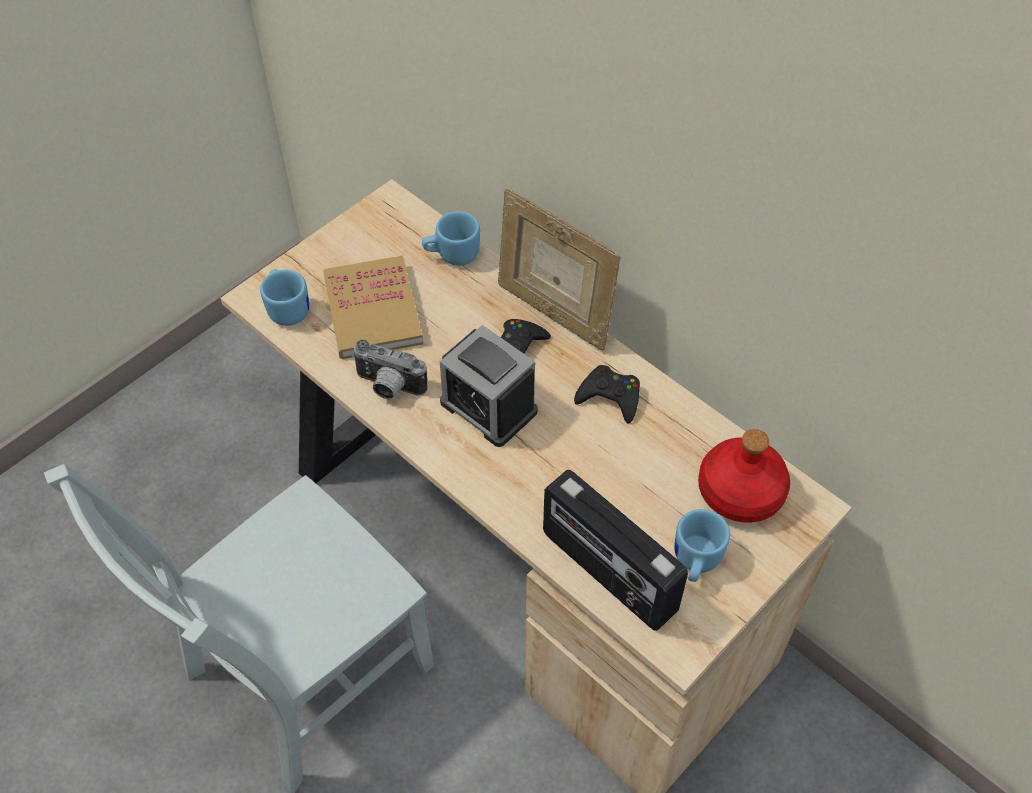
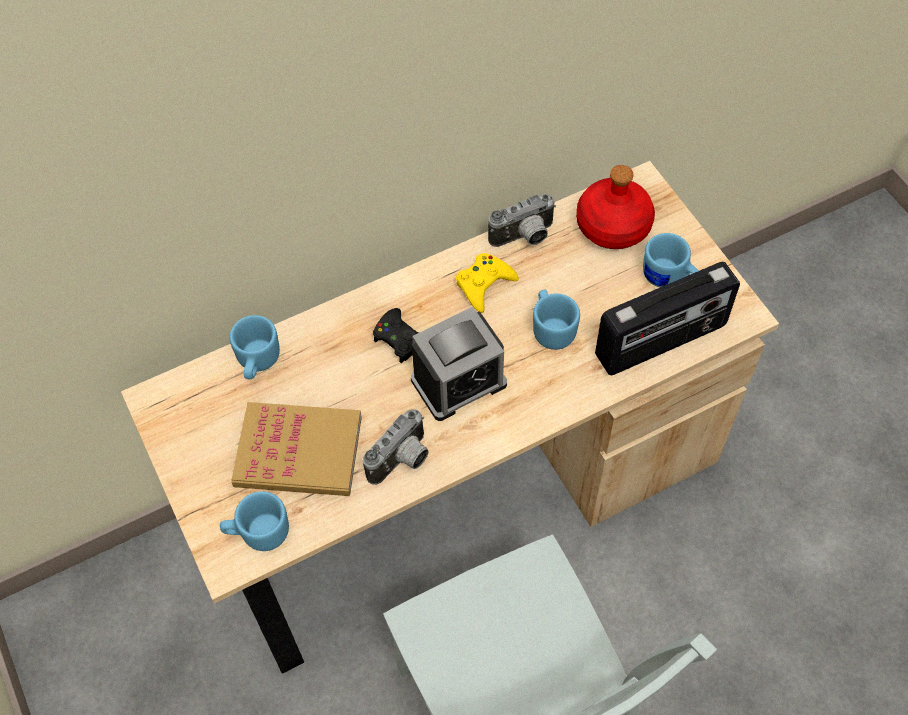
camera: 70 degrees left, 5 degrees up
picture frame [498,188,621,350] -> none
black game controller [574,365,640,424] -> yellow game controller [456,253,519,313]
none -> camera [488,194,556,247]
none -> blue mug [533,289,580,350]

